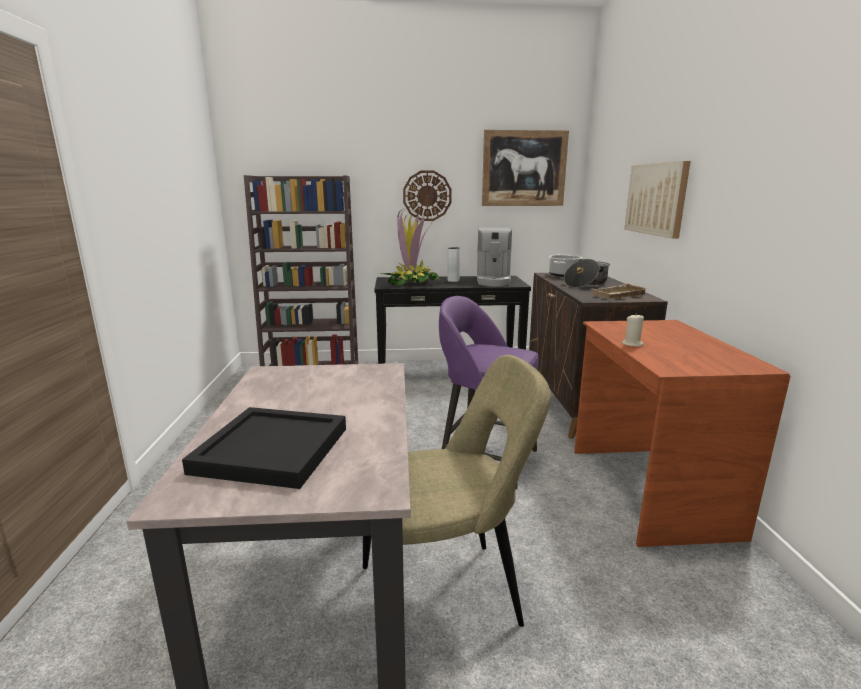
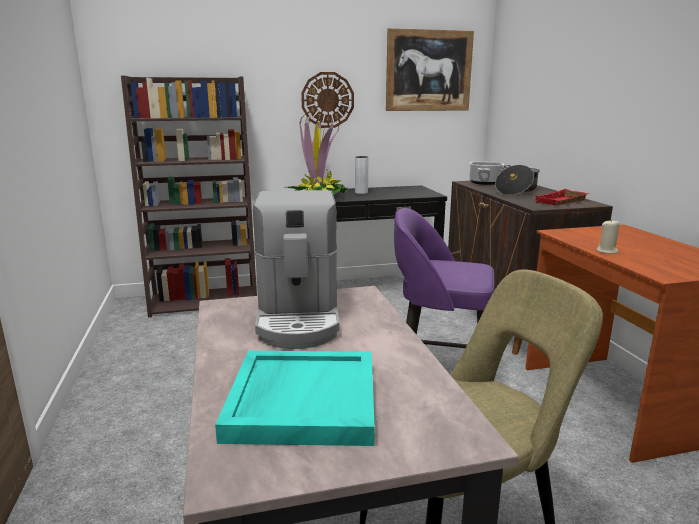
camera: 10 degrees left, 0 degrees up
black tray [182,407,346,489] -> turquoise tray [215,351,375,446]
coffee machine [477,227,512,286] -> coffee machine moved to [253,190,340,349]
beige tray [593,283,649,299] -> red tray [535,189,589,205]
picture [624,161,690,238] -> none

